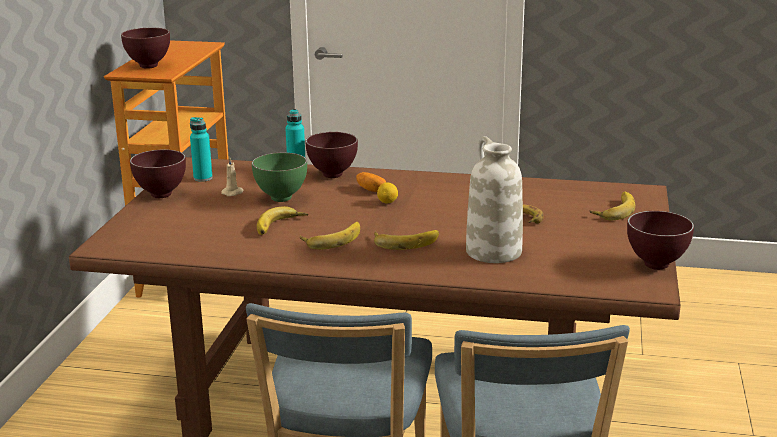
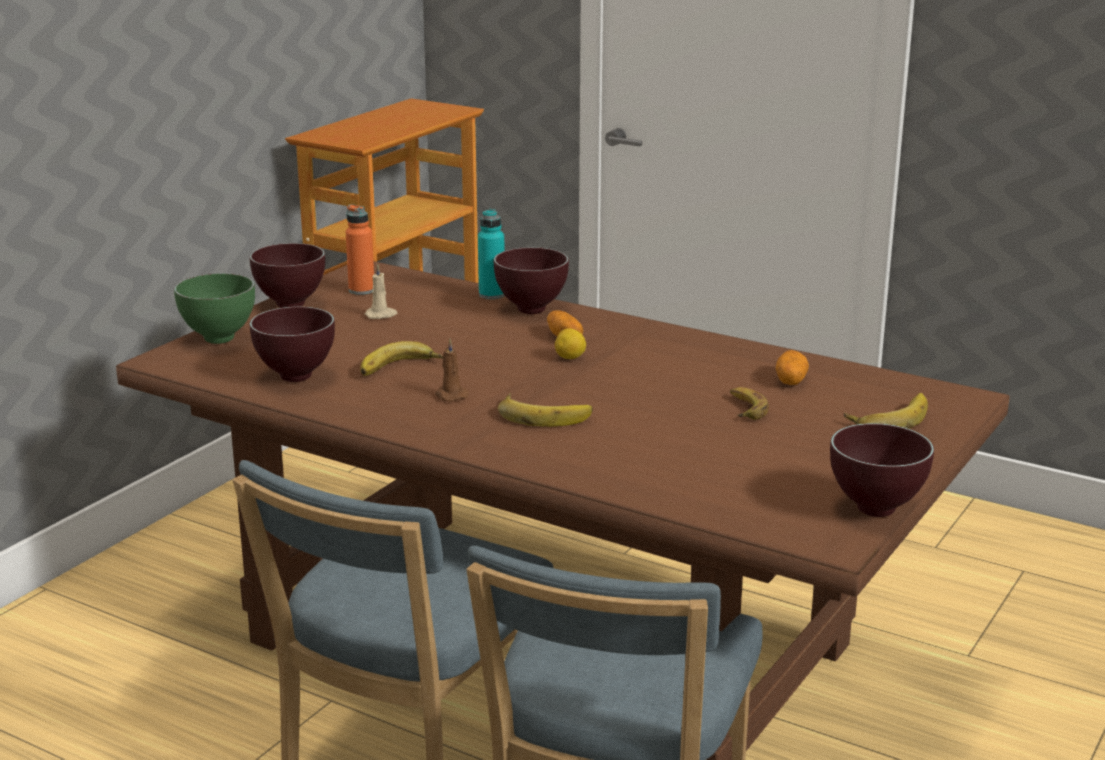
camera: 20 degrees right, 0 degrees up
brown bowl [121,28,170,69] -> brown bowl moved to [250,306,335,382]
turquoise bottle [190,117,213,182] -> orange bottle [346,205,374,295]
green bowl [252,152,307,202] -> green bowl moved to [174,273,255,344]
banana [300,222,360,249] -> brown candle [435,339,469,401]
white vase [466,136,523,263] -> none
none -> potato [776,350,809,385]

